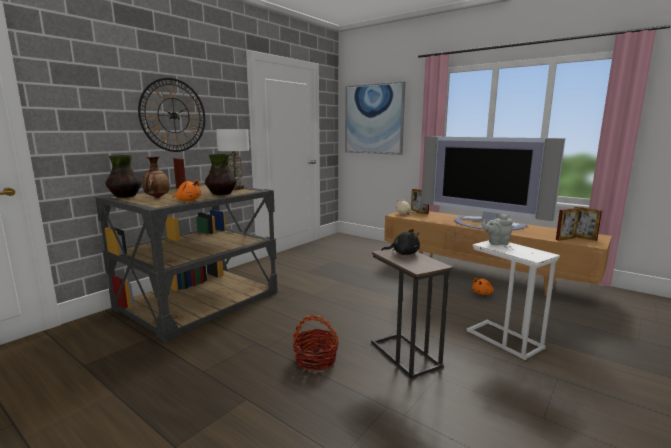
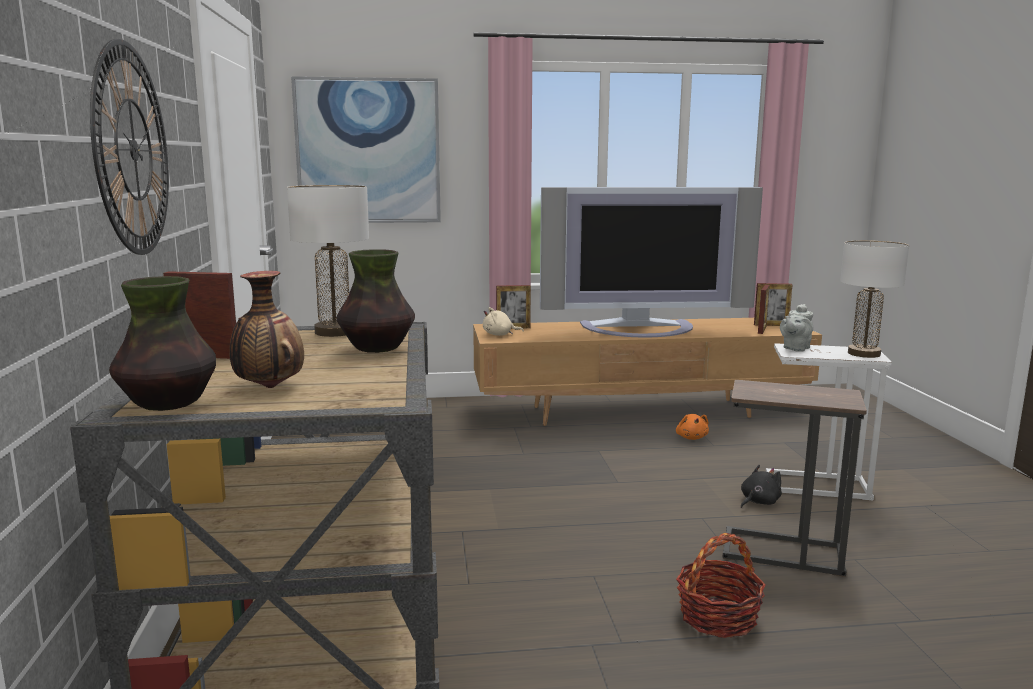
camera: 45 degrees left, 0 degrees up
orange plush toy [173,180,201,201] -> none
black plush toy [381,229,420,255] -> black plush toy moved to [741,465,782,508]
none -> table lamp [840,240,909,358]

